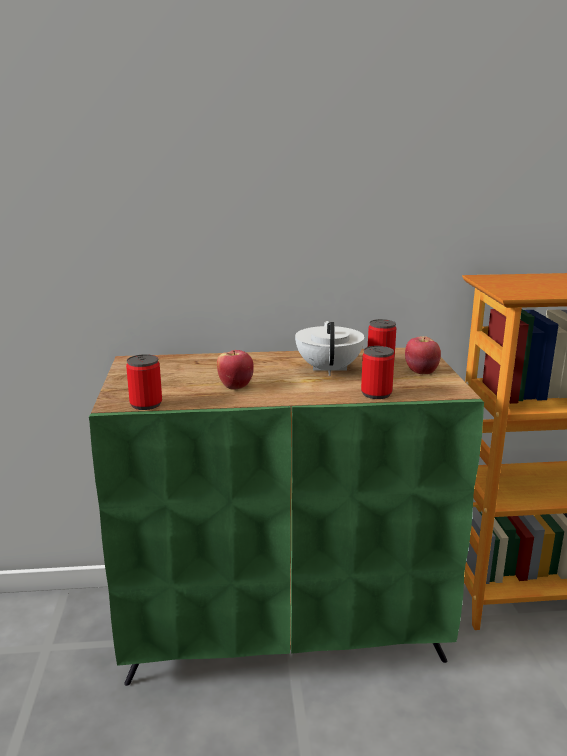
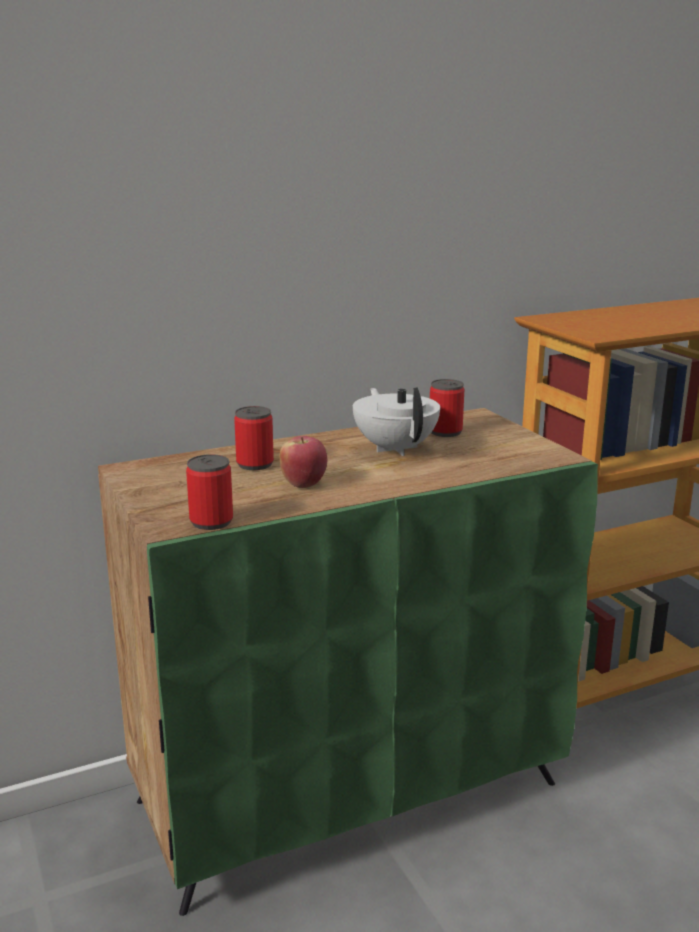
camera: 20 degrees left, 0 degrees up
can [361,346,394,399] -> can moved to [234,406,274,470]
apple [405,336,441,374] -> none

